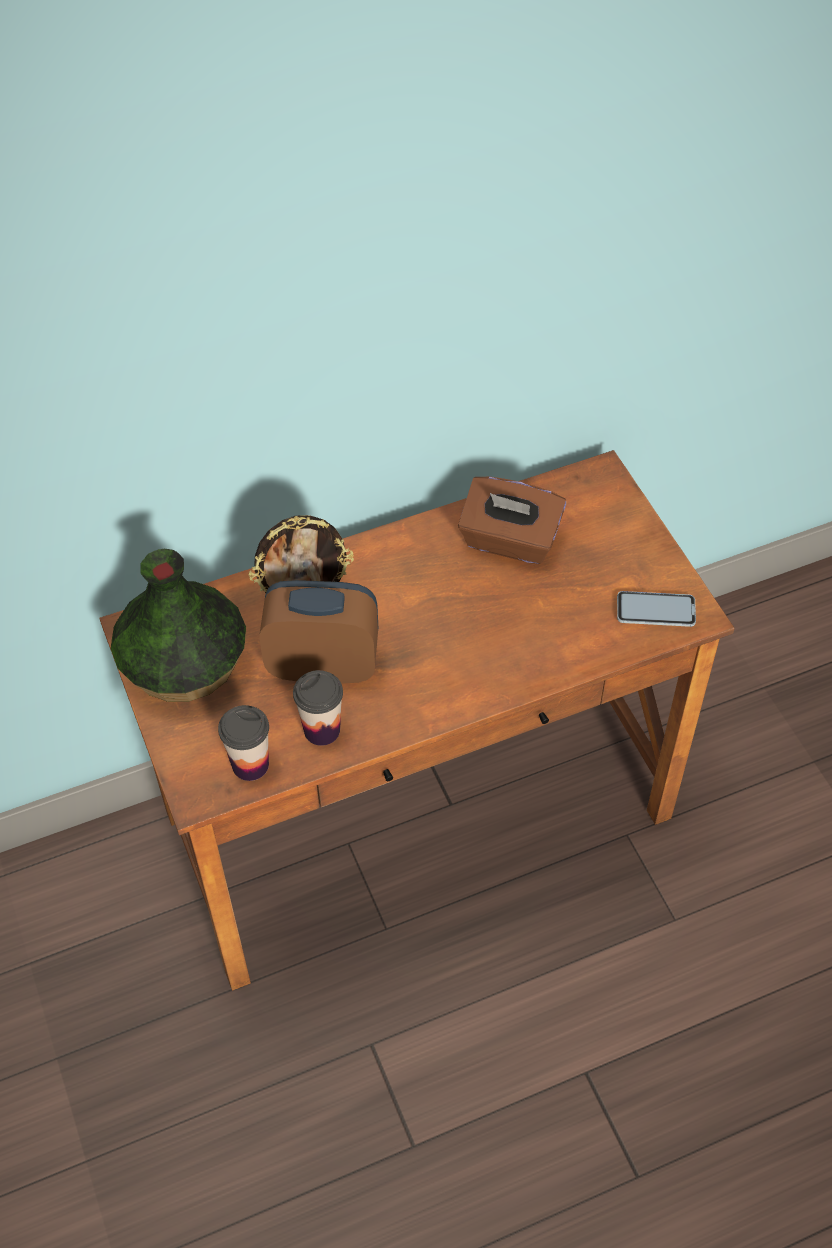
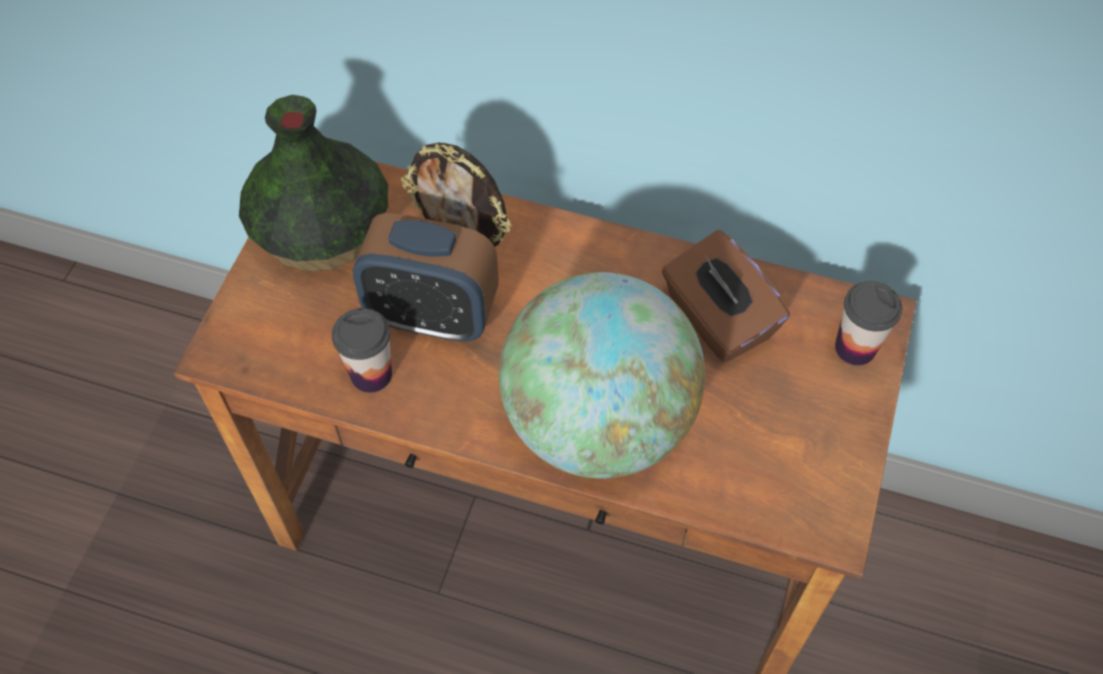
camera: 40 degrees right, 5 degrees up
cup [218,705,269,781] -> cup moved to [835,281,902,366]
alarm clock [260,580,378,683] -> alarm clock turned 150 degrees clockwise [353,213,499,342]
phone [617,591,696,627] -> none
none -> globe [499,272,705,478]

